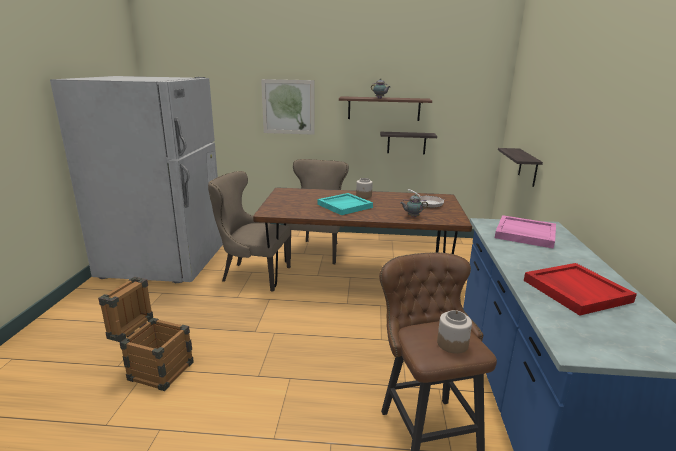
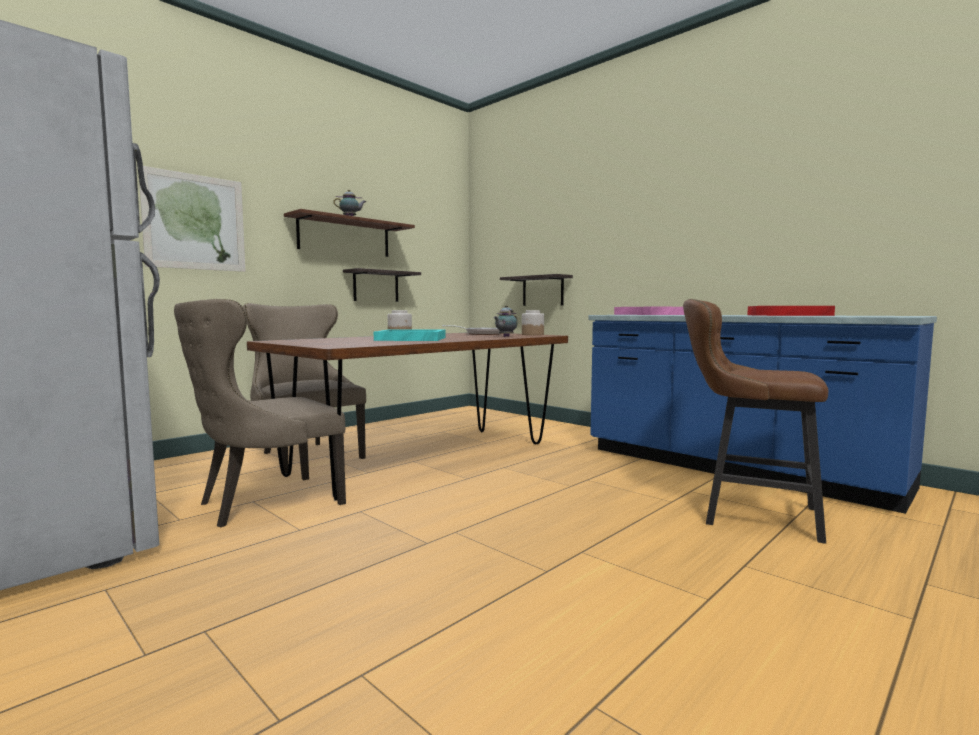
camera: 50 degrees left, 15 degrees down
crate [98,277,194,391] -> none
jar [437,310,472,354] -> jar moved to [522,310,544,335]

